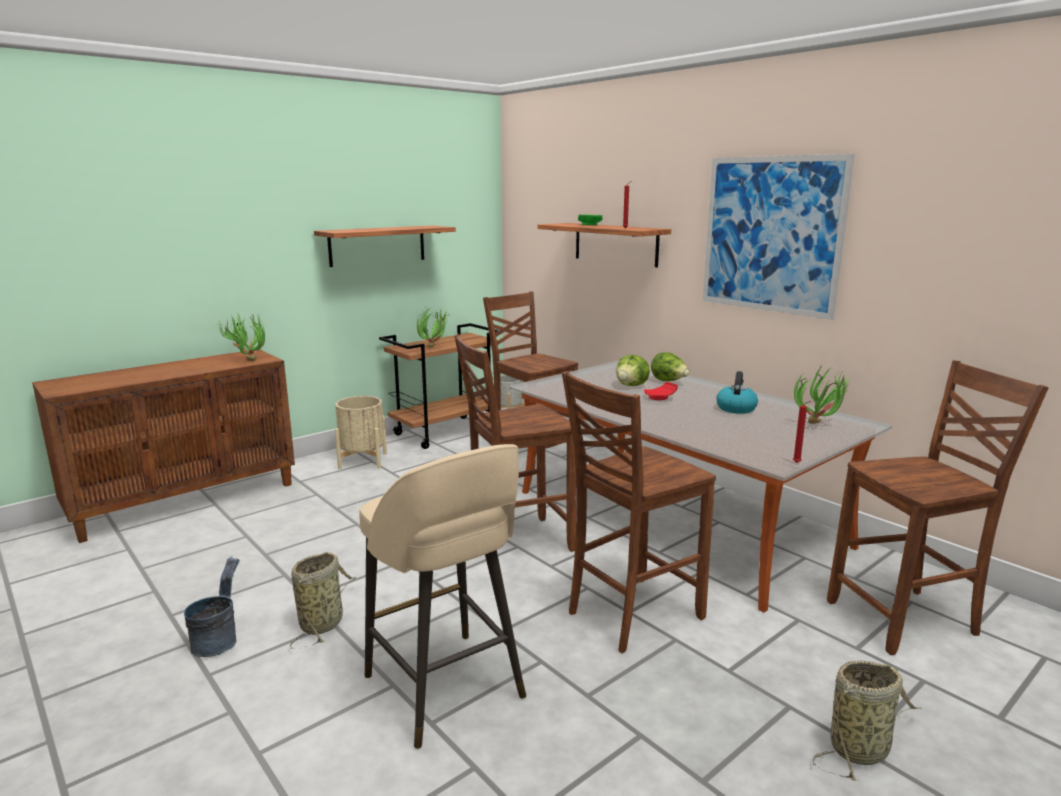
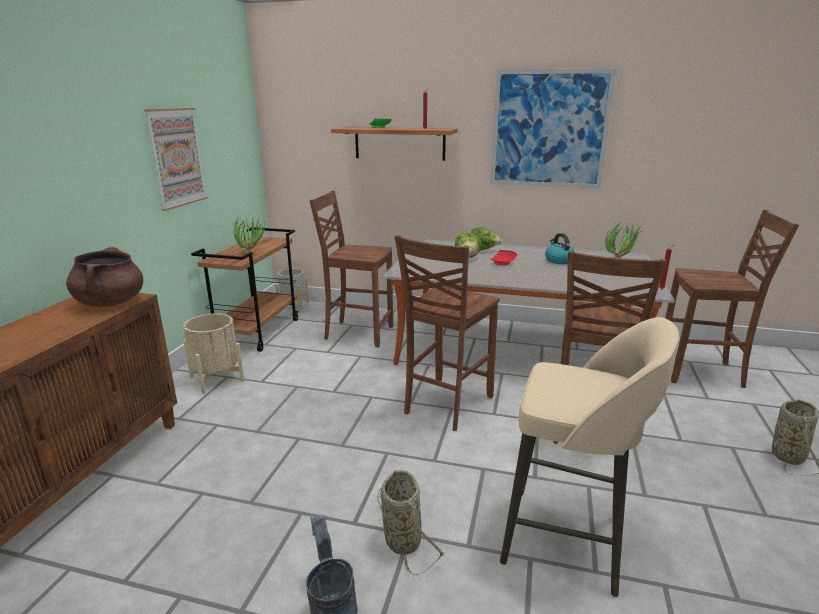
camera: 35 degrees left, 5 degrees up
potted plant [219,312,265,361] -> brown cooking pot [66,247,143,307]
shelf [314,225,456,267] -> picture [144,108,208,211]
brown chair [827,360,1049,655] -> brown chair turned 60 degrees clockwise [665,210,799,388]

